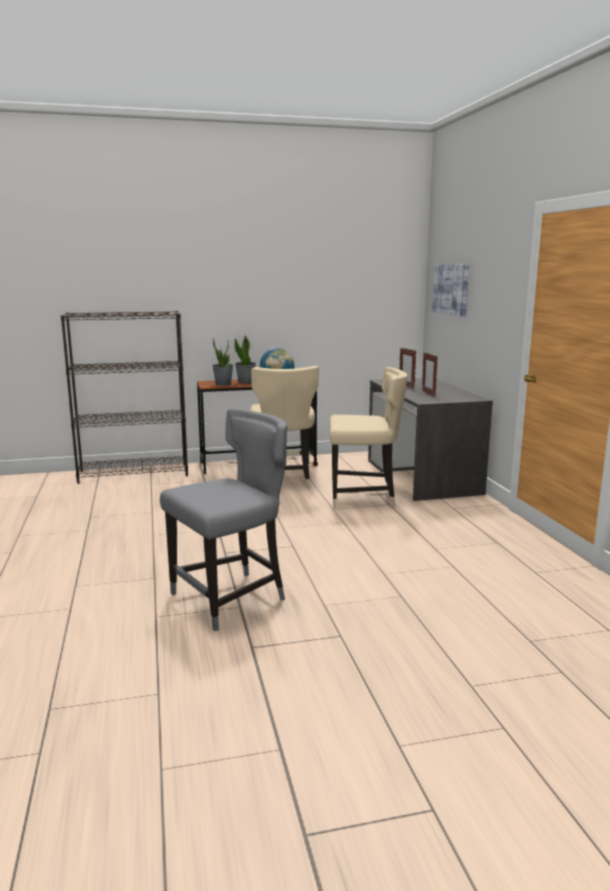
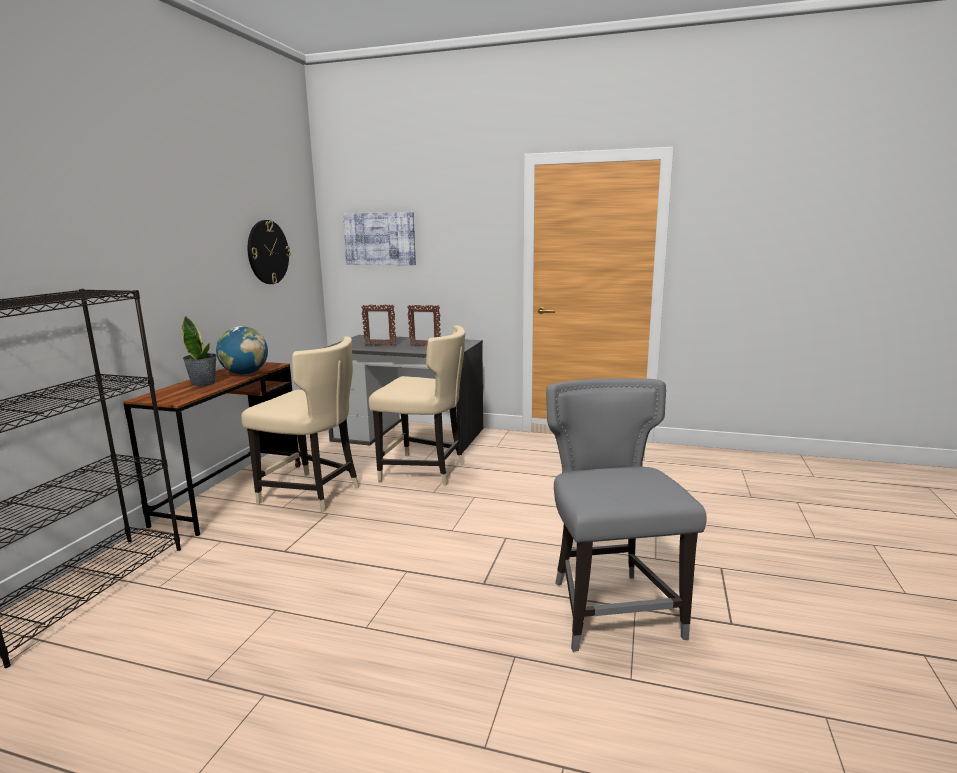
camera: 60 degrees left, 0 degrees up
potted plant [212,338,233,386] -> none
beige chair [330,367,408,509] -> beige chair turned 75 degrees clockwise [369,326,465,486]
none -> wall clock [248,220,291,284]

